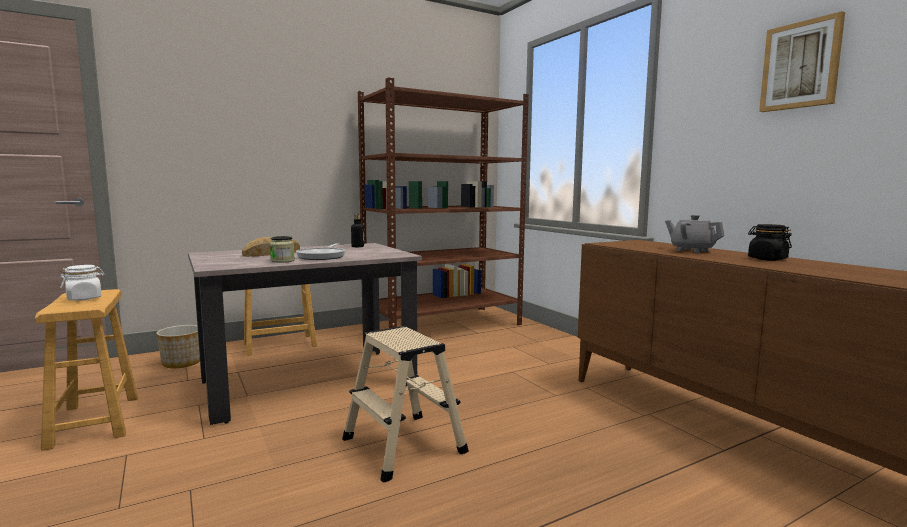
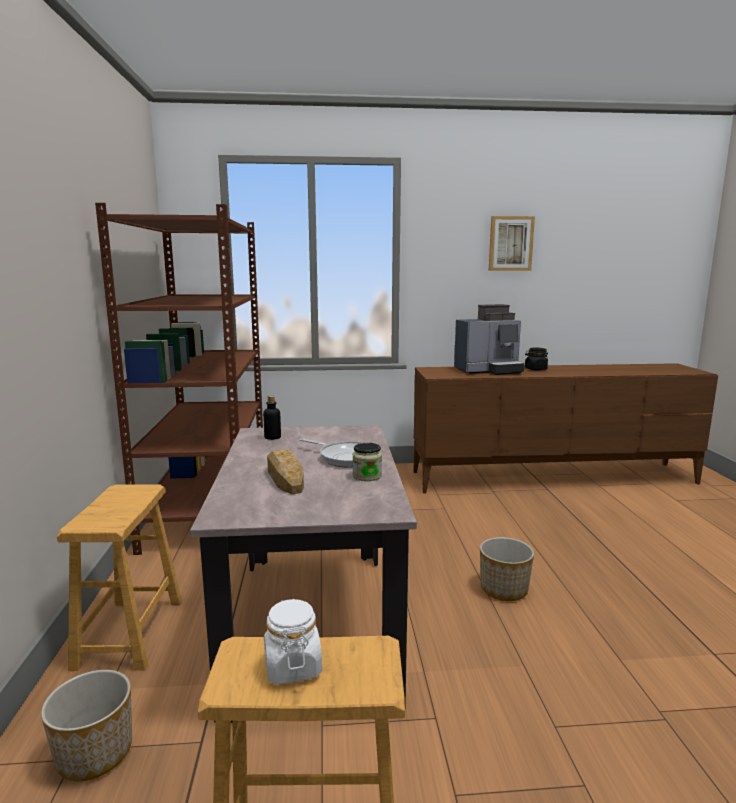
camera: 65 degrees left, 5 degrees up
beige step ladder [342,326,469,483] -> planter [480,537,534,601]
grey teapot [665,215,725,253] -> coffee machine [454,304,524,375]

